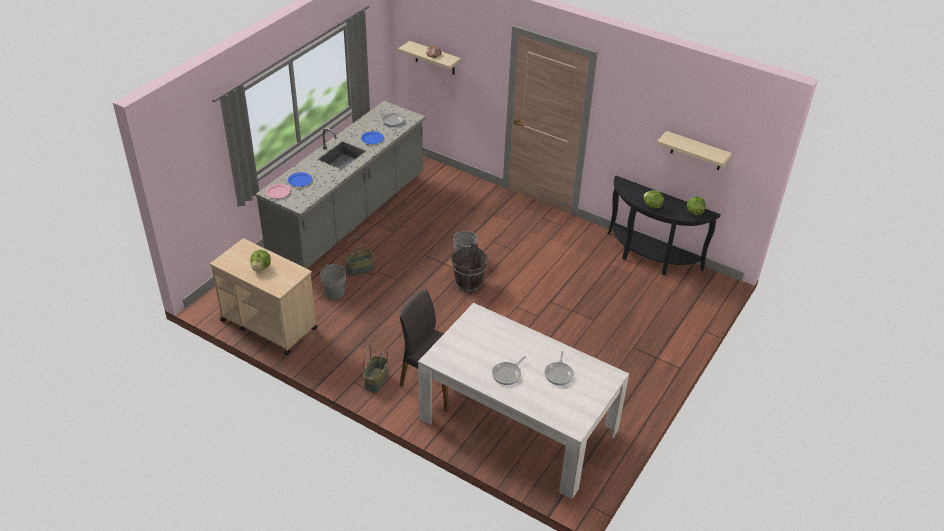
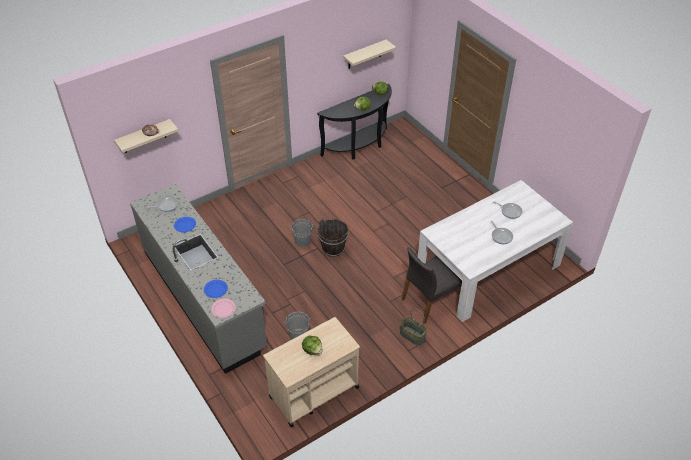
camera: 65 degrees left, 5 degrees up
basket [344,236,375,276] -> none

